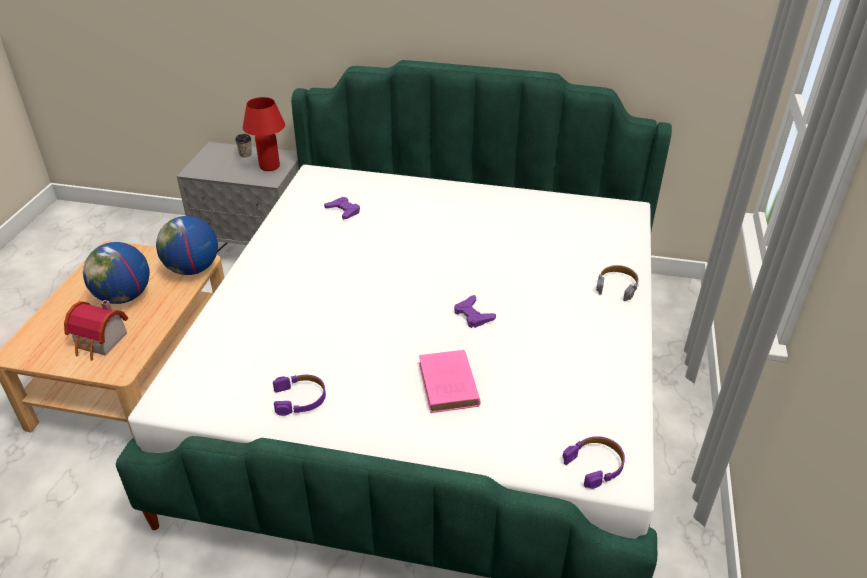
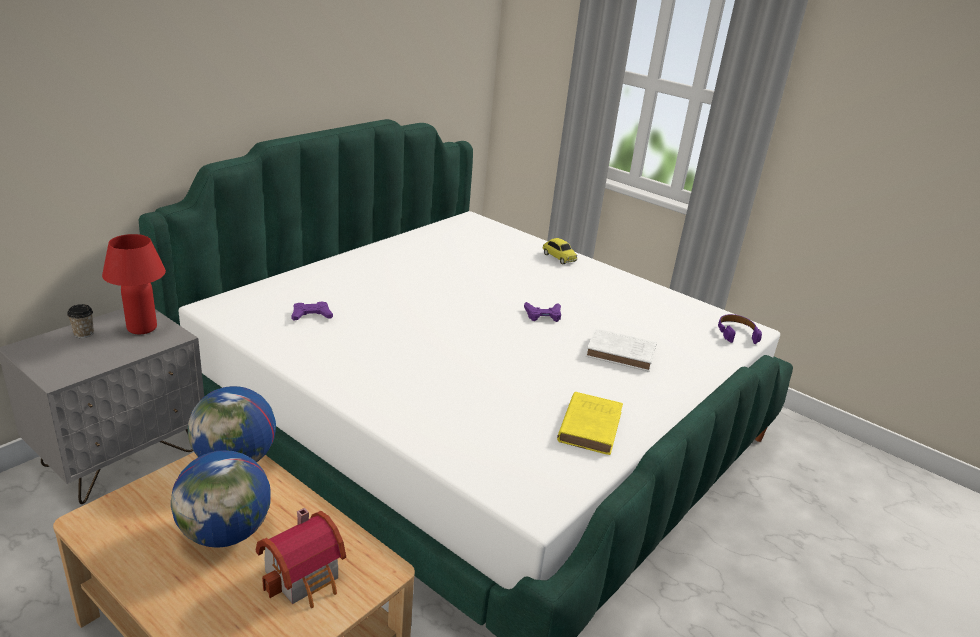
camera: 65 degrees left, 10 degrees down
purple headphones [273,375,326,416] -> yellow book [557,392,623,455]
pink book [419,350,481,413] -> white book [586,328,657,372]
grey headphones [596,265,639,301] -> toy car [542,238,577,264]

